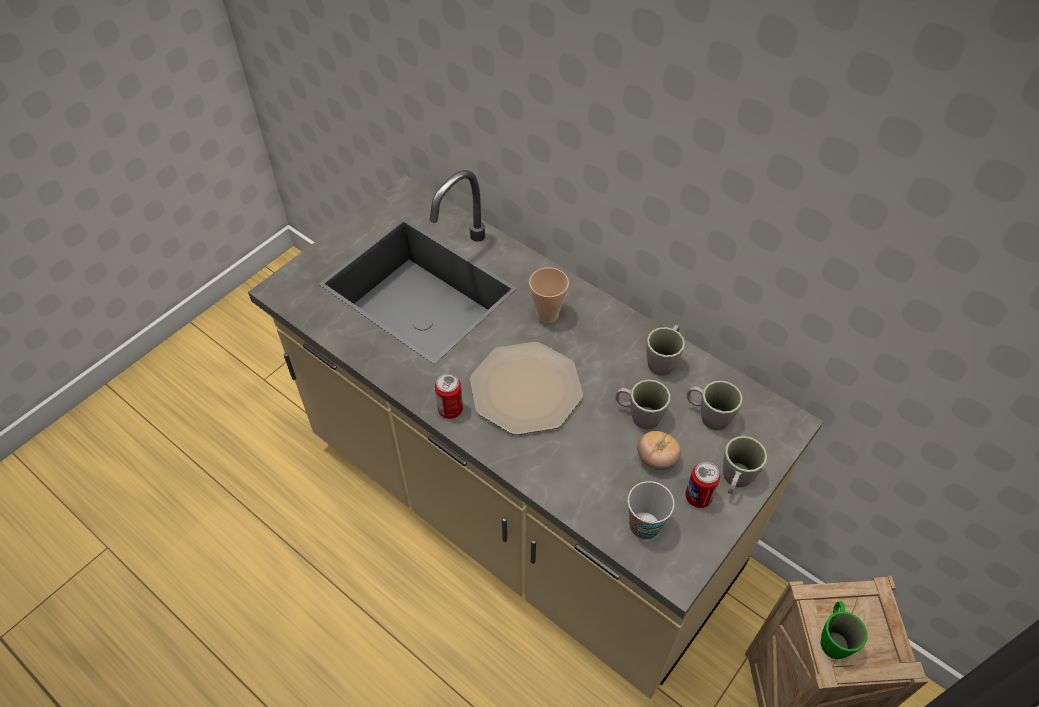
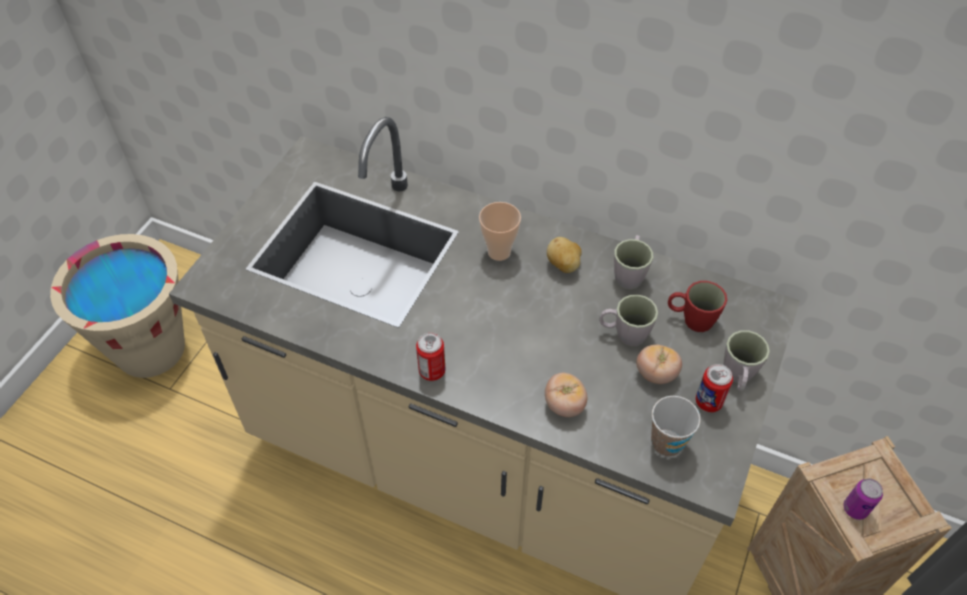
camera: 15 degrees left, 0 degrees up
plate [470,342,583,435] -> none
grey mug [687,381,743,430] -> red mug [668,281,727,332]
green mug [820,601,868,659] -> can [843,478,883,520]
none -> beige bucket [50,234,185,378]
none -> tomato [545,373,587,417]
none -> potato [547,237,582,273]

